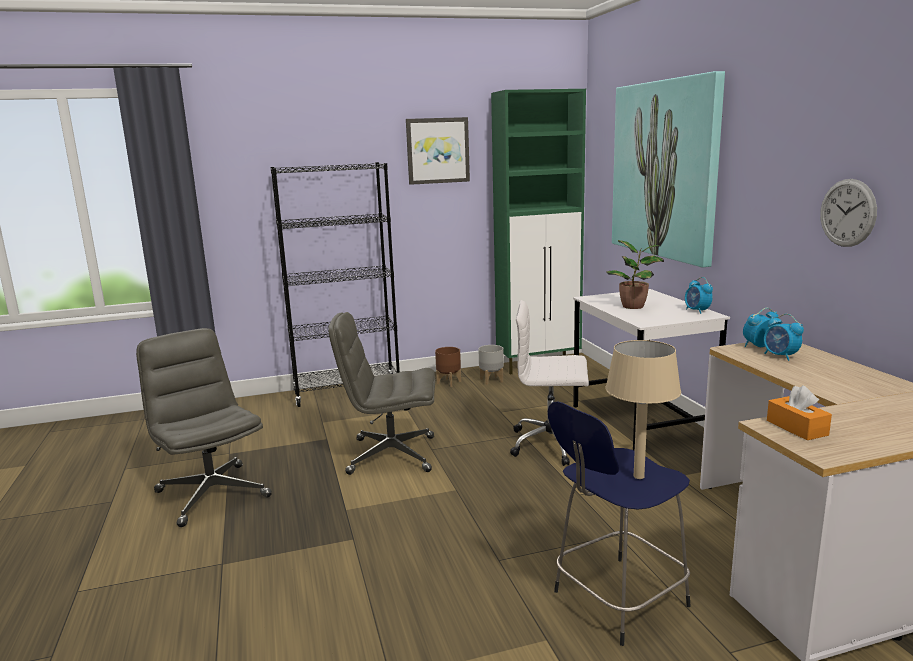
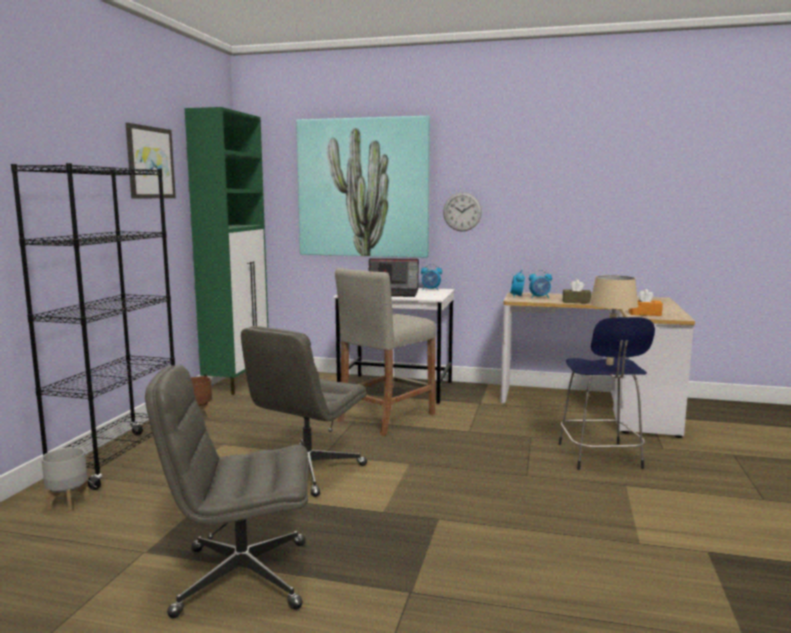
camera: 60 degrees left, 5 degrees down
grey planter [478,345,504,385] -> grey planter moved to [41,447,90,512]
white office chair [510,300,589,466] -> beige stool [335,268,436,436]
potted plant [606,240,664,309] -> laptop [369,258,419,297]
wall clock [820,179,877,247] -> wall clock moved to [443,192,482,231]
none -> brown tissue box [563,280,591,304]

